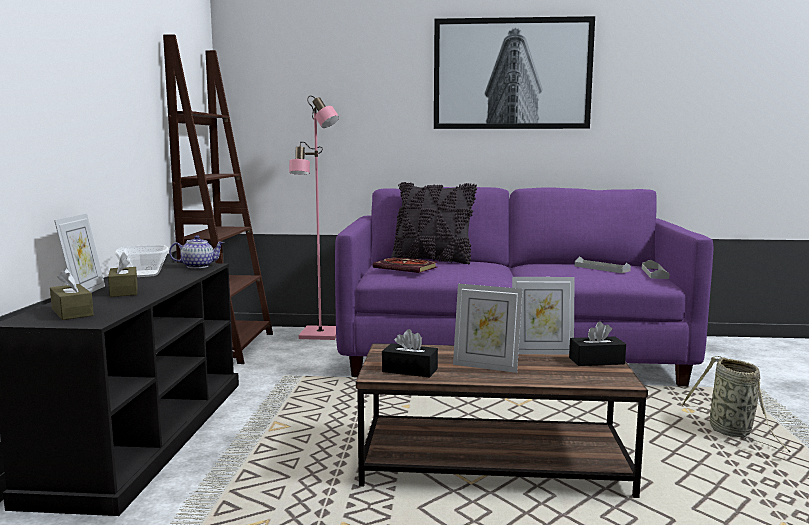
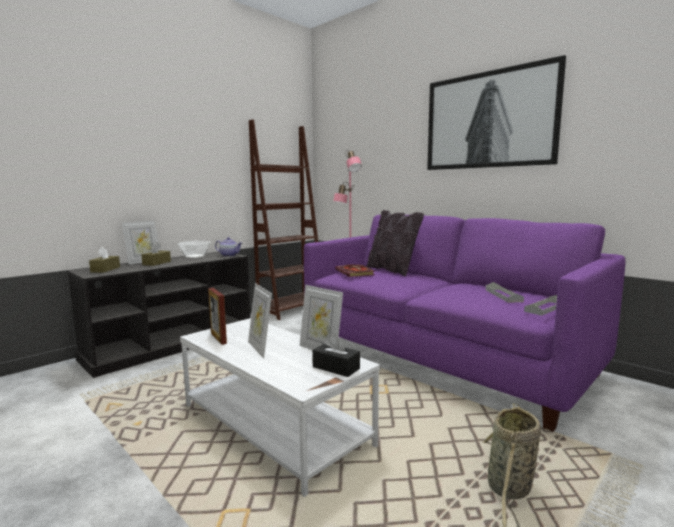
camera: 40 degrees right, 0 degrees up
brown coffee table [356,343,648,498] -> white coffee table [180,318,380,497]
black tissue box [382,329,438,378] -> picture frame [208,288,227,345]

